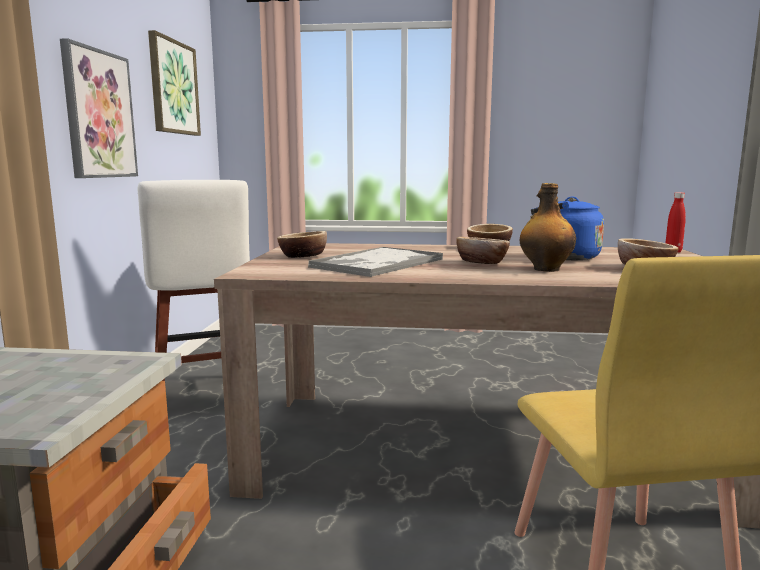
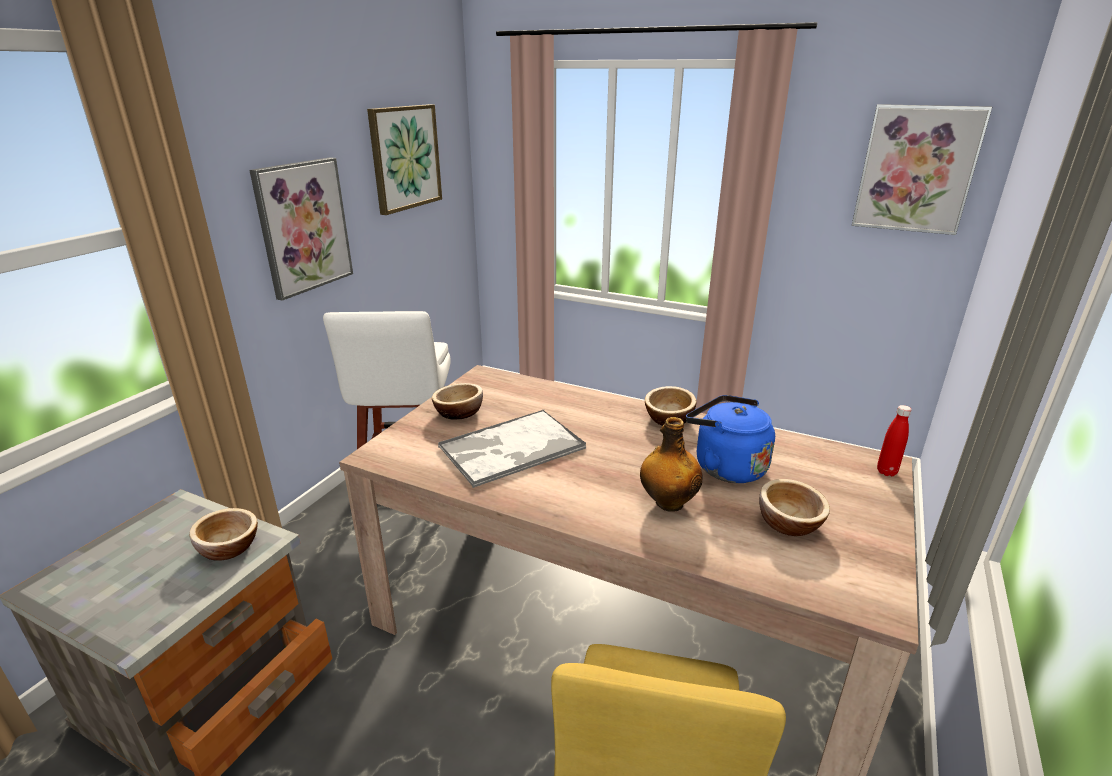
camera: 20 degrees right, 15 degrees up
bowl [456,237,510,264] -> bowl moved to [189,508,258,561]
none -> picture [852,104,992,235]

